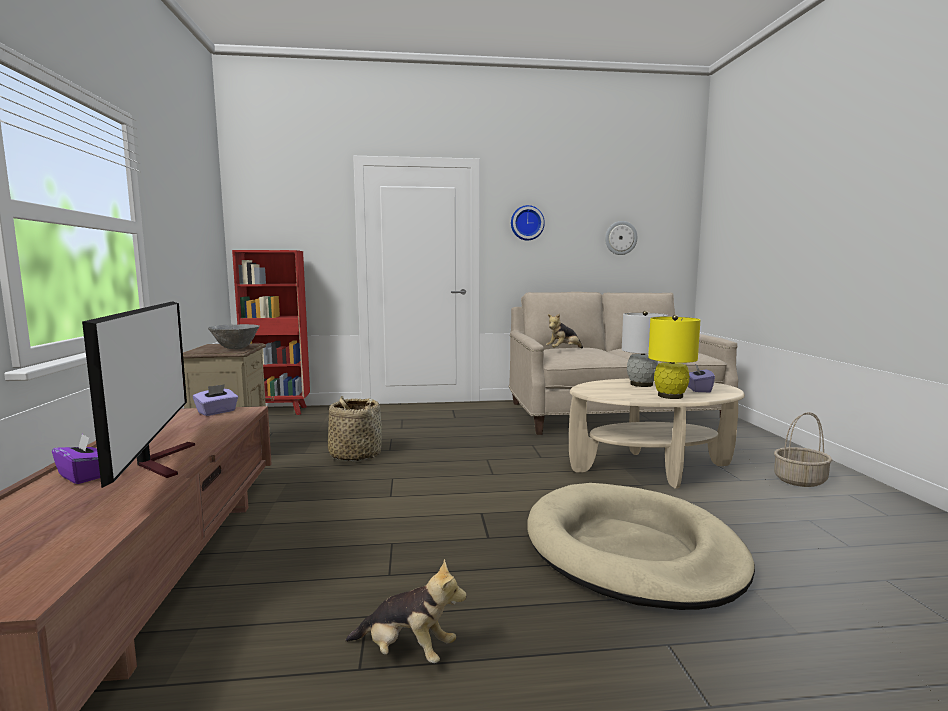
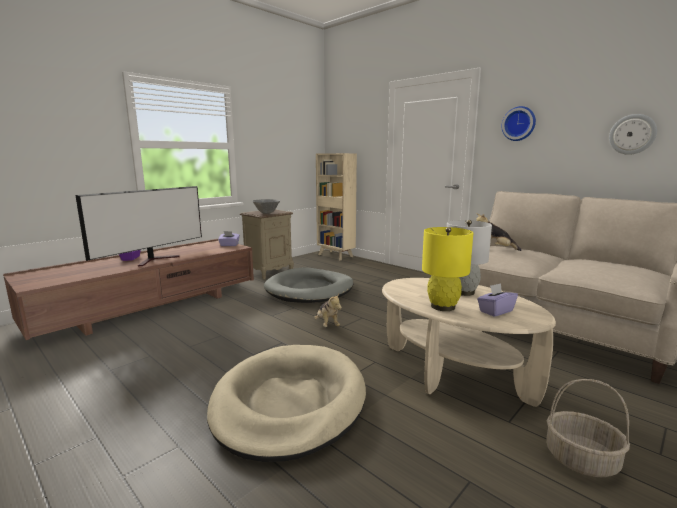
camera: 50 degrees right, 5 degrees up
red bookcase [232,250,310,415] -> beige bookcase [316,153,357,260]
basket [328,396,382,461] -> grey dog bed [264,267,353,303]
plush toy [345,559,467,663] -> plush toy moved to [314,294,342,327]

